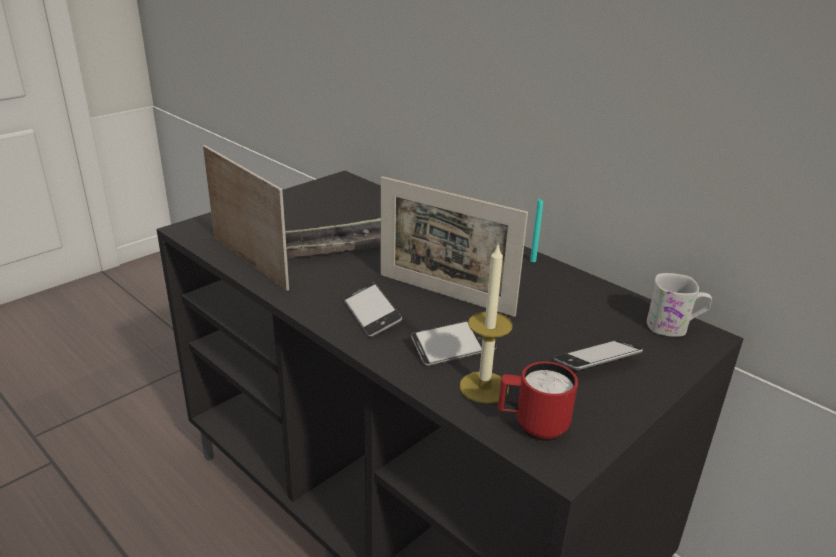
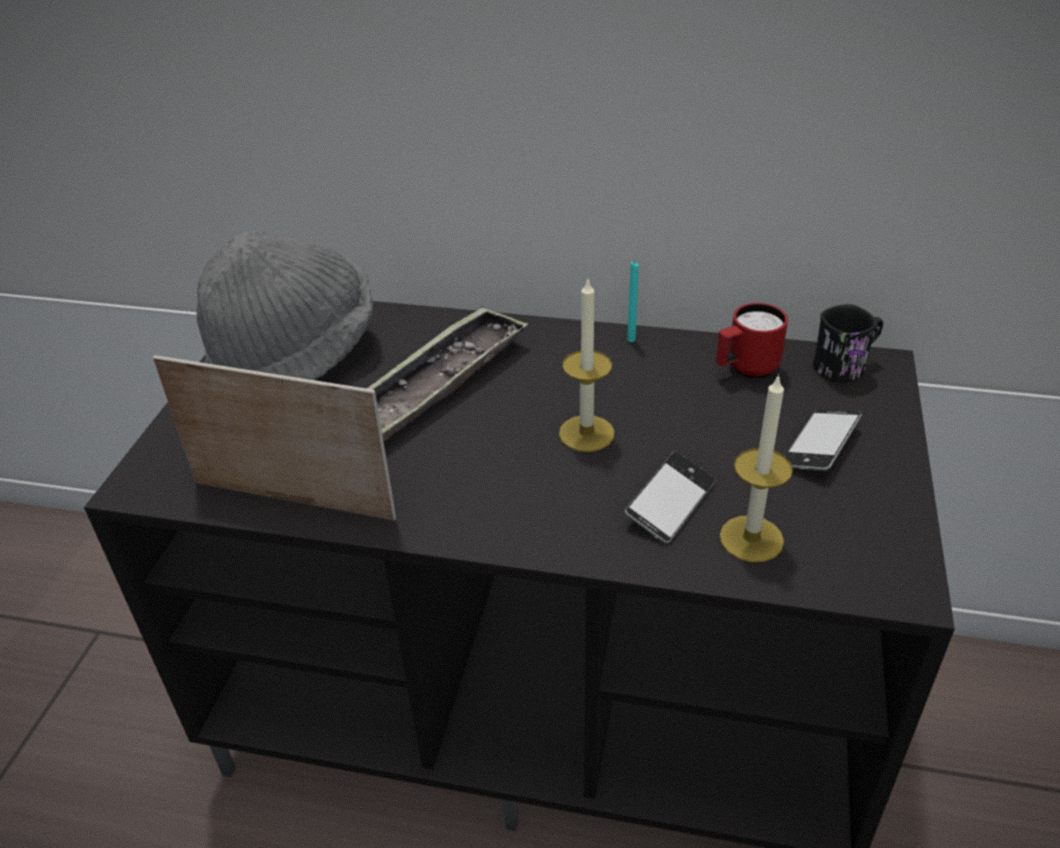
camera: 30 degrees left, 10 degrees up
phone [344,283,403,337] -> none
picture frame [380,176,528,317] -> candle [559,277,614,452]
red mug [498,361,578,441] -> red mug moved to [716,303,788,378]
white mug [647,273,712,337] -> black mug [813,304,883,383]
none -> grey hat [196,230,373,380]

